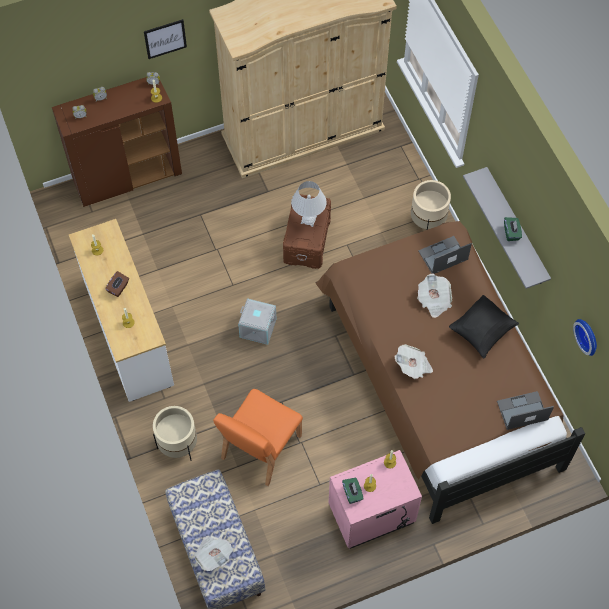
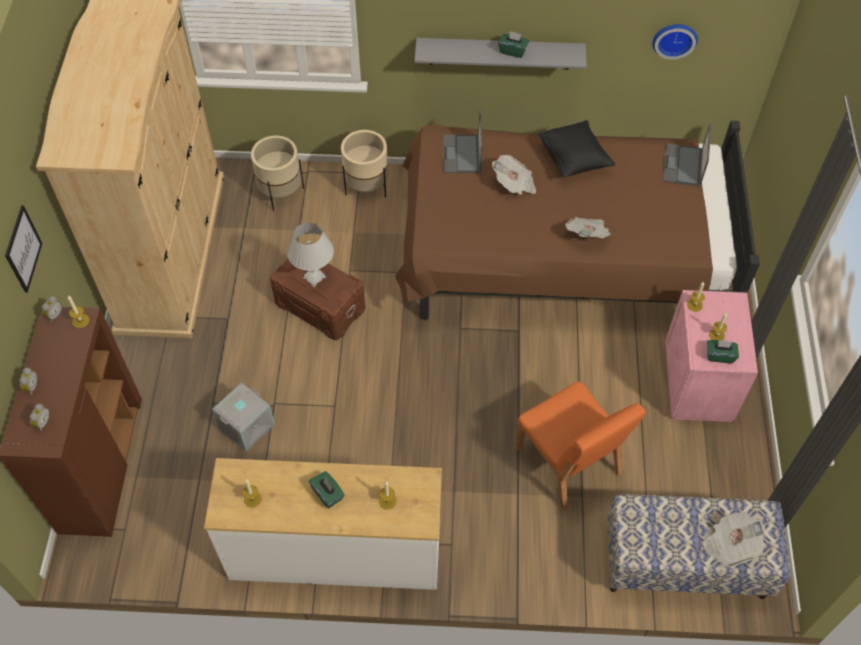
camera: 65 degrees left, 5 degrees down
brown tissue box [105,271,129,297] -> green tissue box [309,471,345,508]
beige planter [153,406,197,460] -> beige planter moved to [251,136,304,211]
grey storage box [238,298,276,345] -> grey storage box moved to [212,382,275,451]

